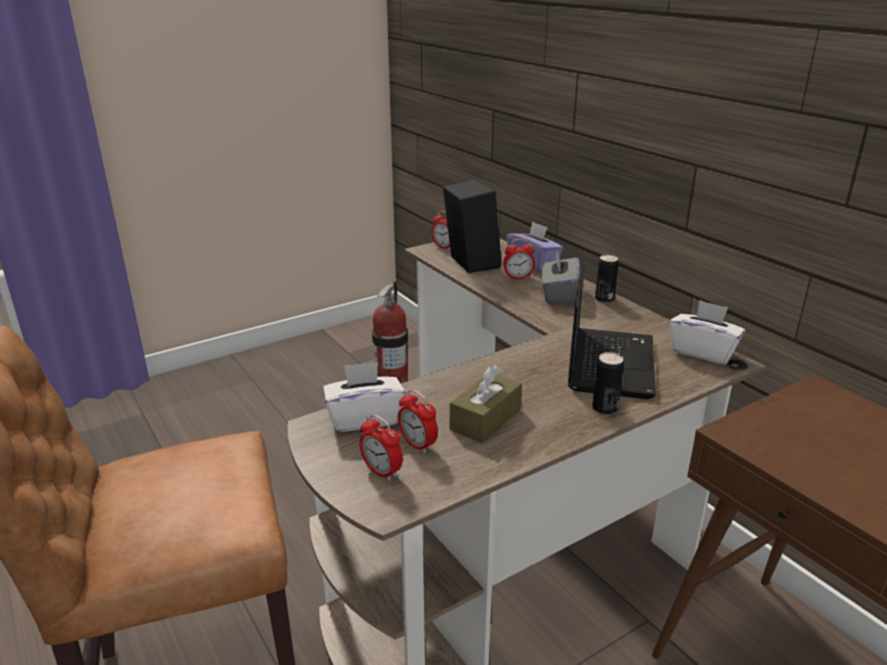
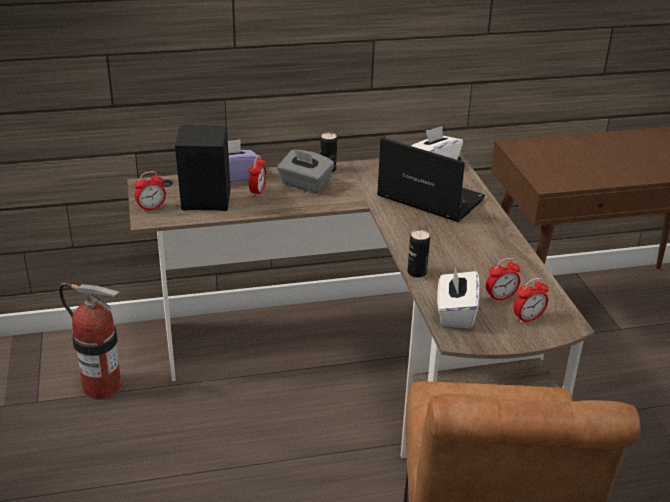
camera: 70 degrees left, 5 degrees up
brown tissue box [450,365,522,443] -> none
can [592,352,624,415] -> can moved to [407,230,430,278]

